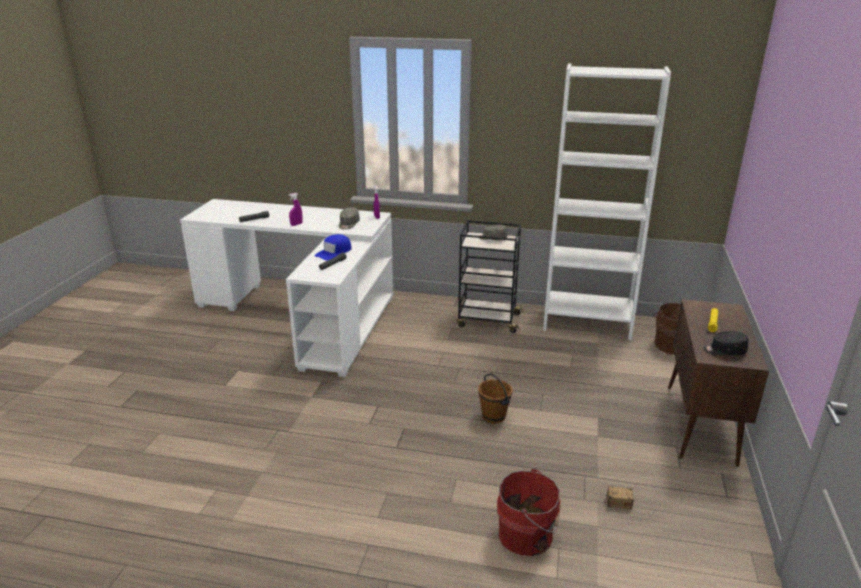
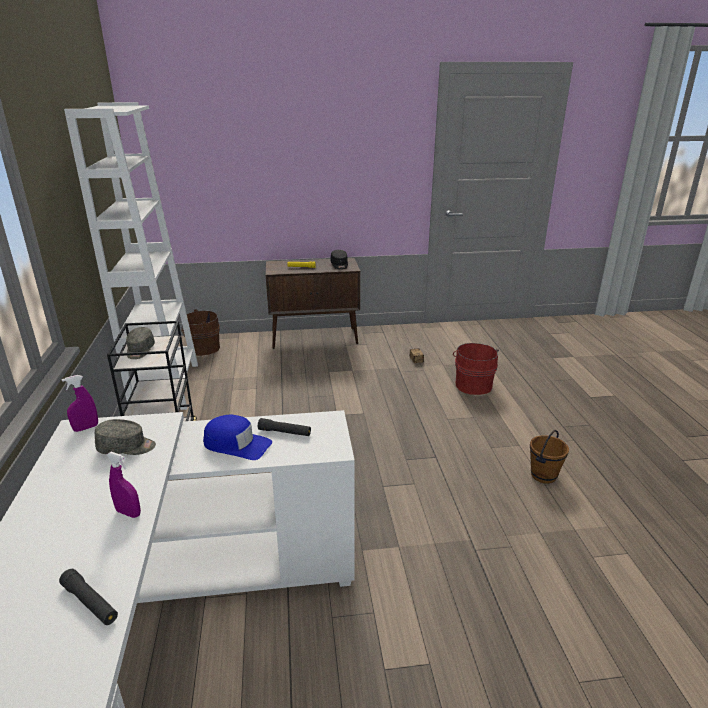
camera: 110 degrees left, 0 degrees up
brown bucket [478,373,513,424] -> brown bucket moved to [530,430,569,484]

